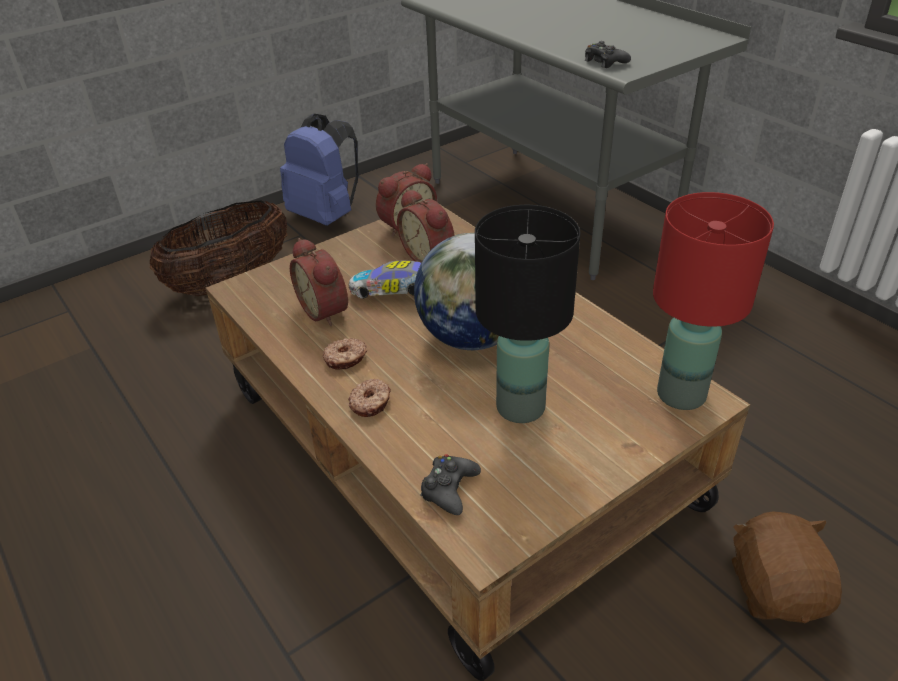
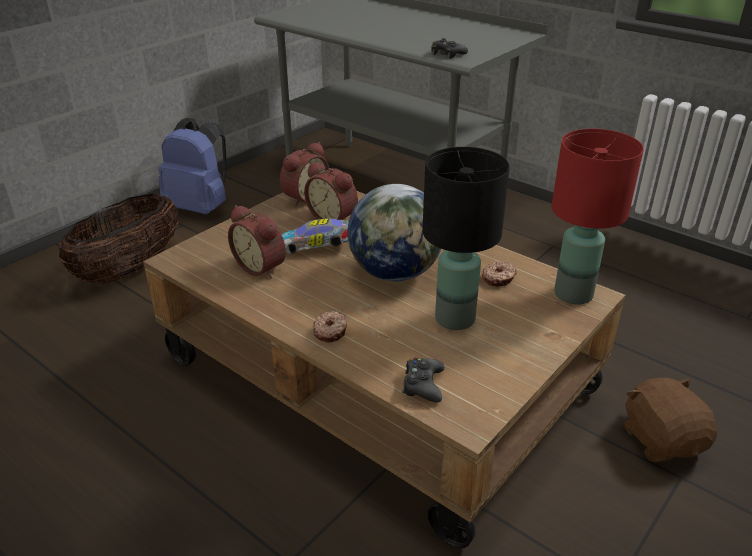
camera: 15 degrees left, 5 degrees down
donut [323,338,367,369] -> donut moved to [482,262,517,287]

